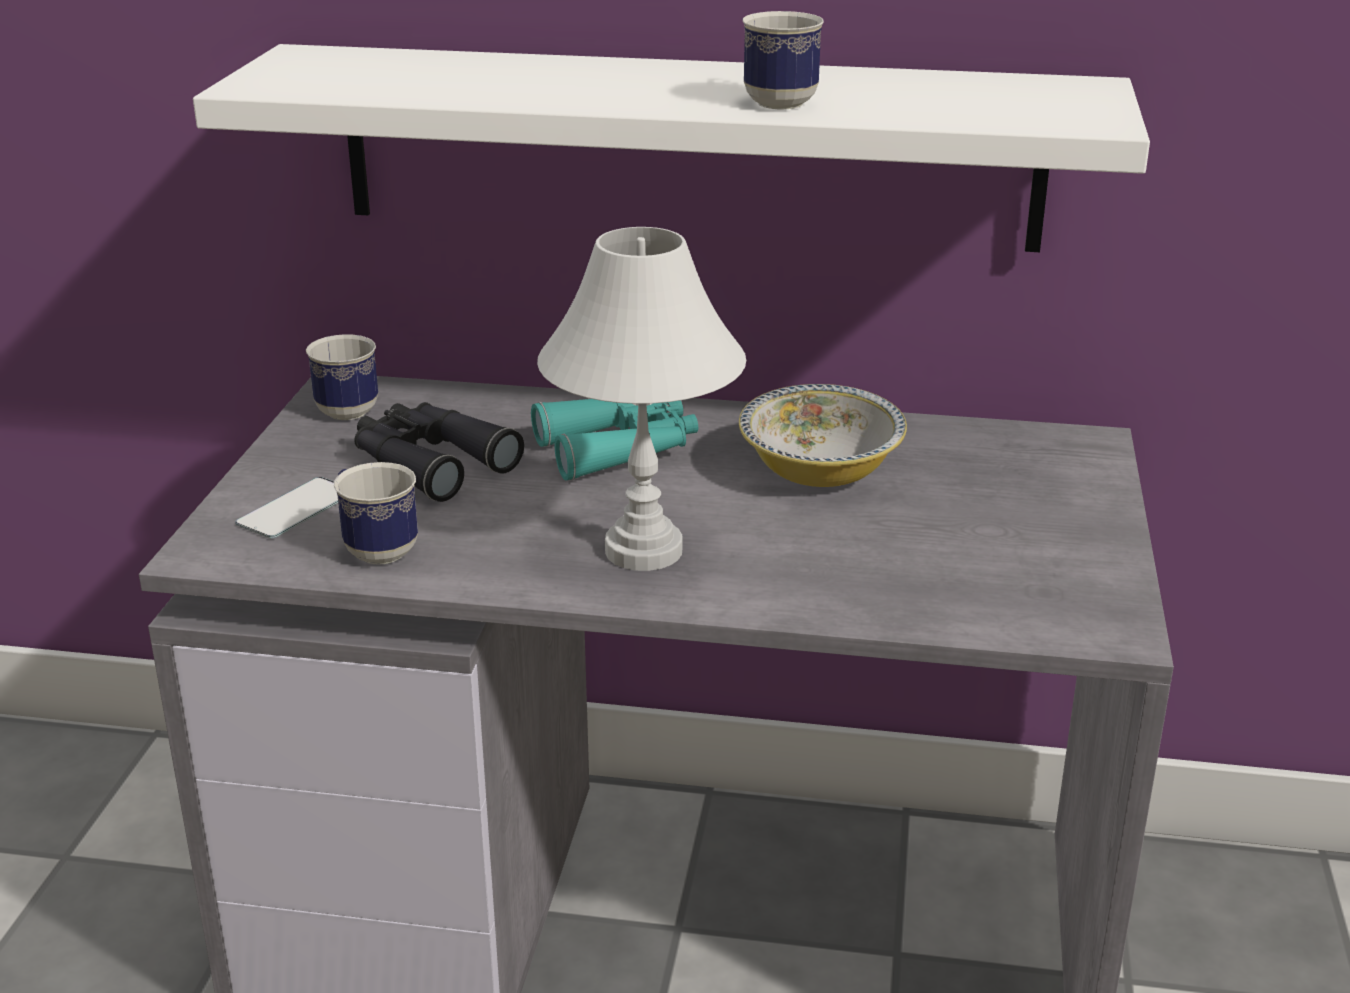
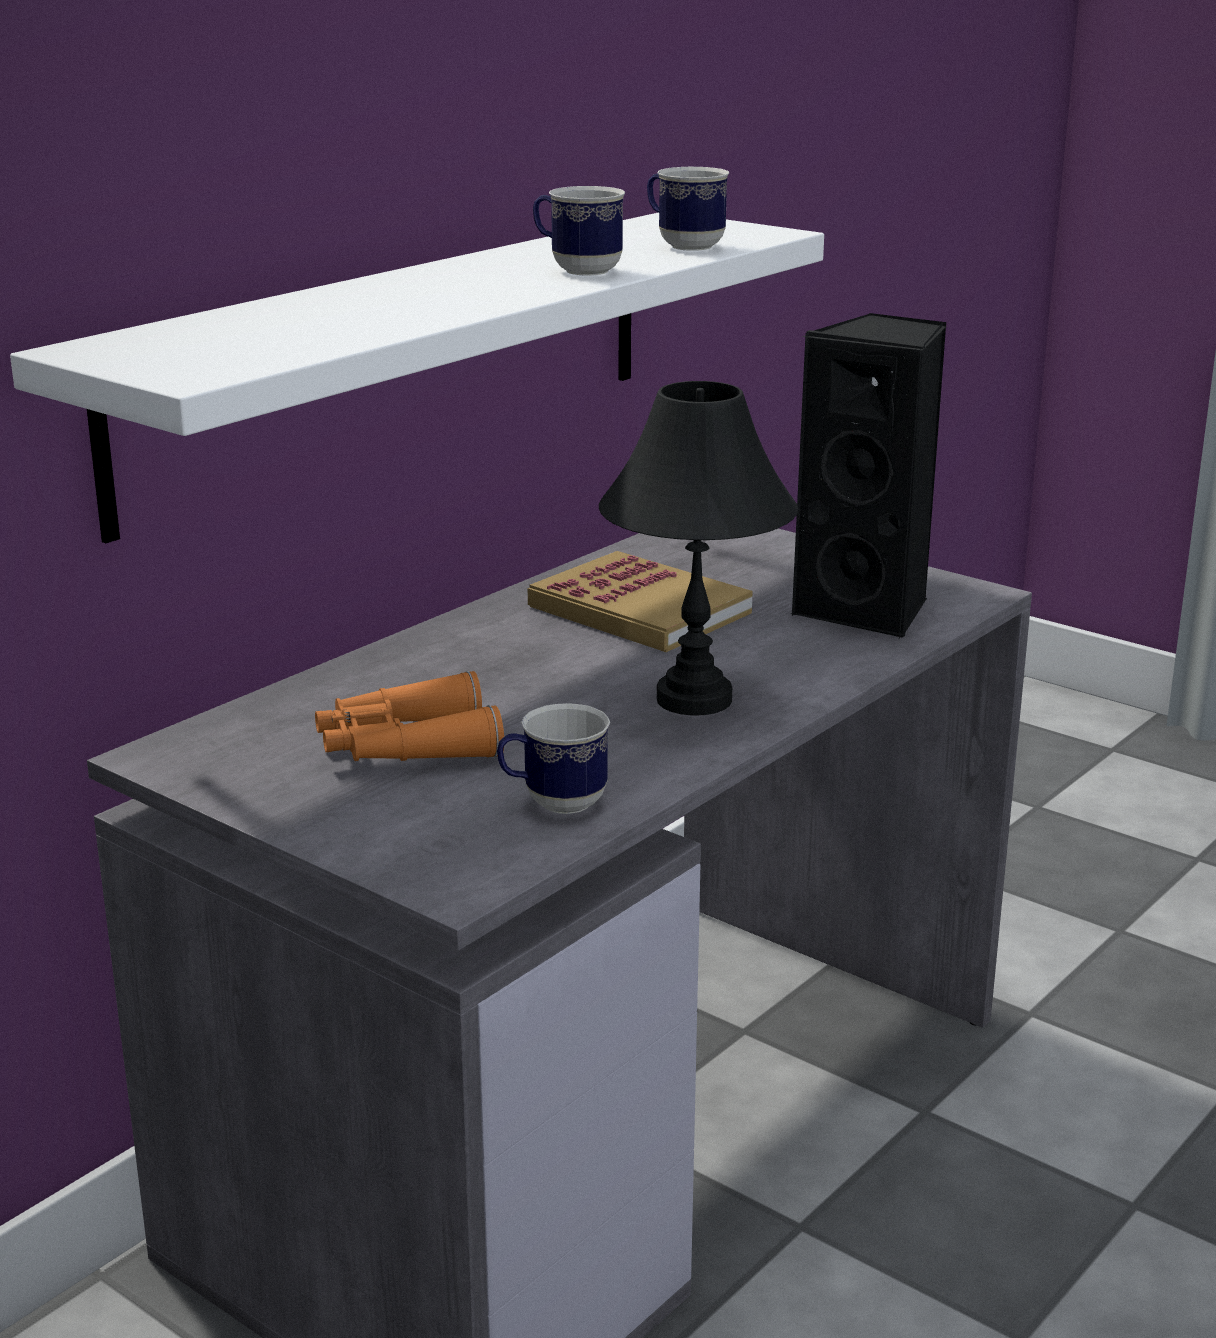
camera: 60 degrees left, 5 degrees down
phone [235,477,338,539] -> none
mug [306,334,378,420] -> mug moved to [647,167,729,251]
black binoculars [354,402,524,502] -> orange binoculars [315,671,504,761]
turquoise binoculars [531,399,698,480] -> none
white table lamp [537,227,746,571] -> black table lamp [599,381,798,716]
bowl [739,384,907,487] -> book [528,551,752,652]
none -> black speaker [791,313,946,638]

